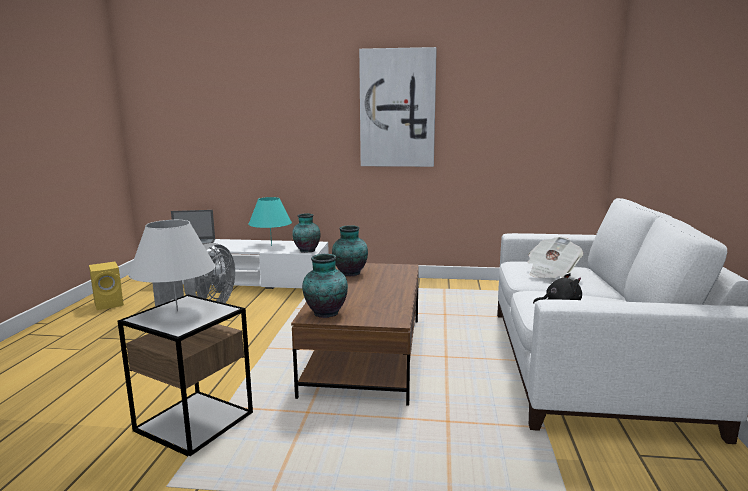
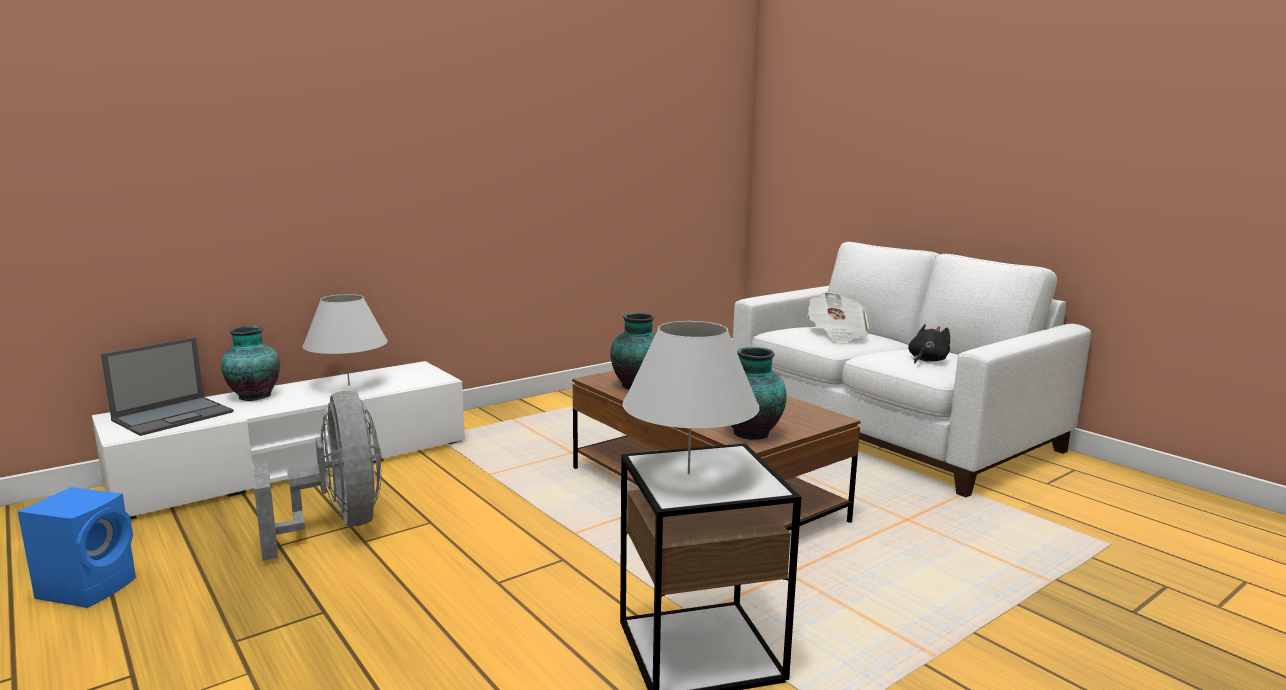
camera: 45 degrees left, 0 degrees up
yellow speaker [89,262,124,310] -> blue speaker [17,487,136,608]
turquoise table lamp [248,197,292,246] -> white table lamp [302,294,388,386]
vase [292,213,321,253] -> vase moved to [221,326,280,401]
picture [359,47,437,167] -> none

